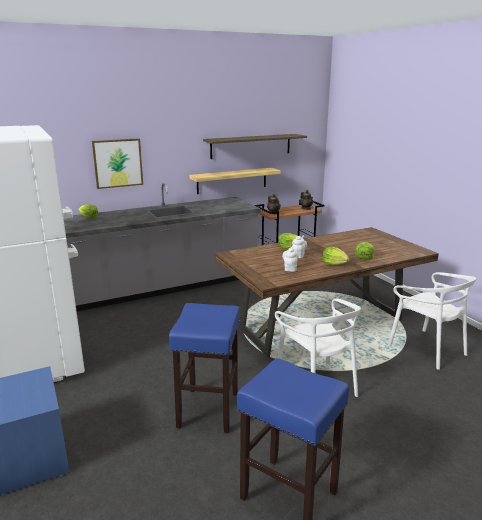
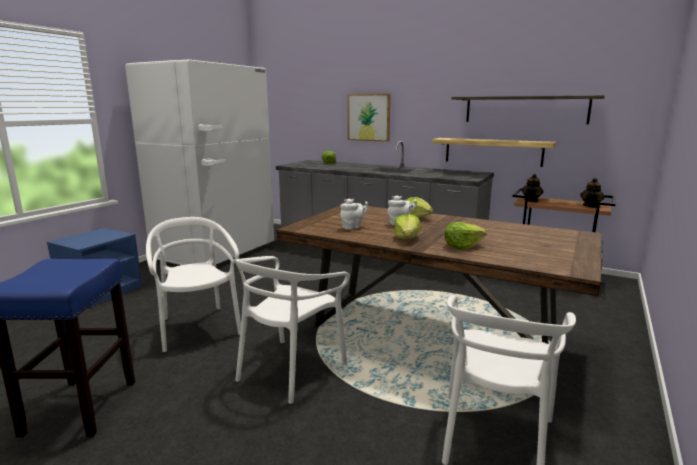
camera: 55 degrees right, 5 degrees down
blue stool [169,303,240,433] -> white chair [146,217,241,352]

